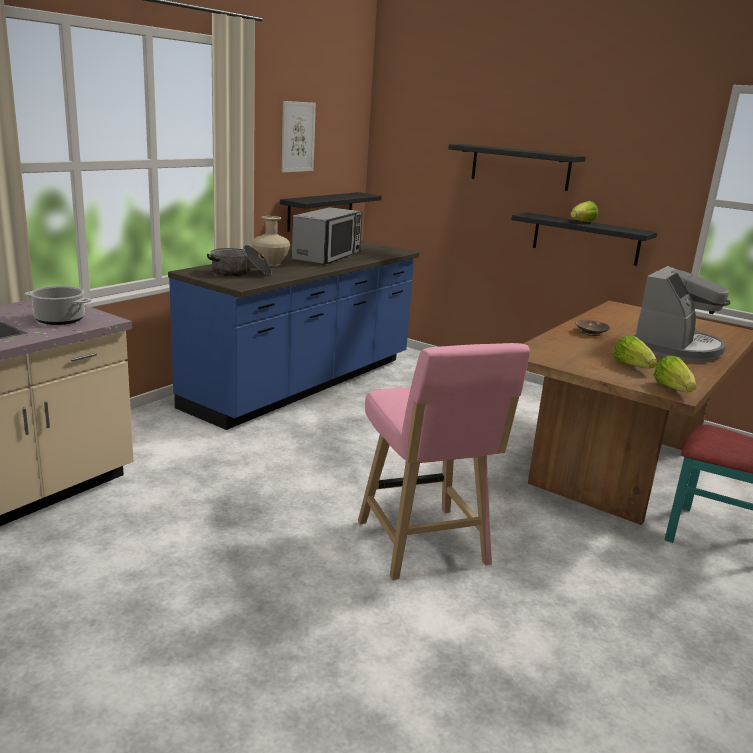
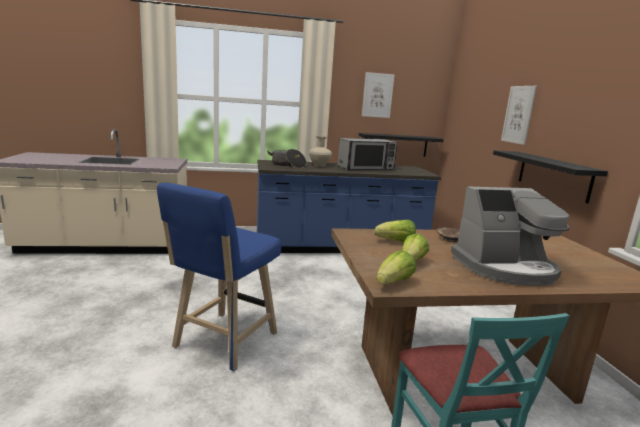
camera: 45 degrees right, 5 degrees down
cooking pot [25,286,91,325] -> none
pink stool [358,343,530,580] -> blue stool [157,183,281,371]
black shelf [448,144,586,191] -> picture [501,86,537,145]
lettuce [570,201,598,222] -> lettuce moved to [374,220,416,242]

